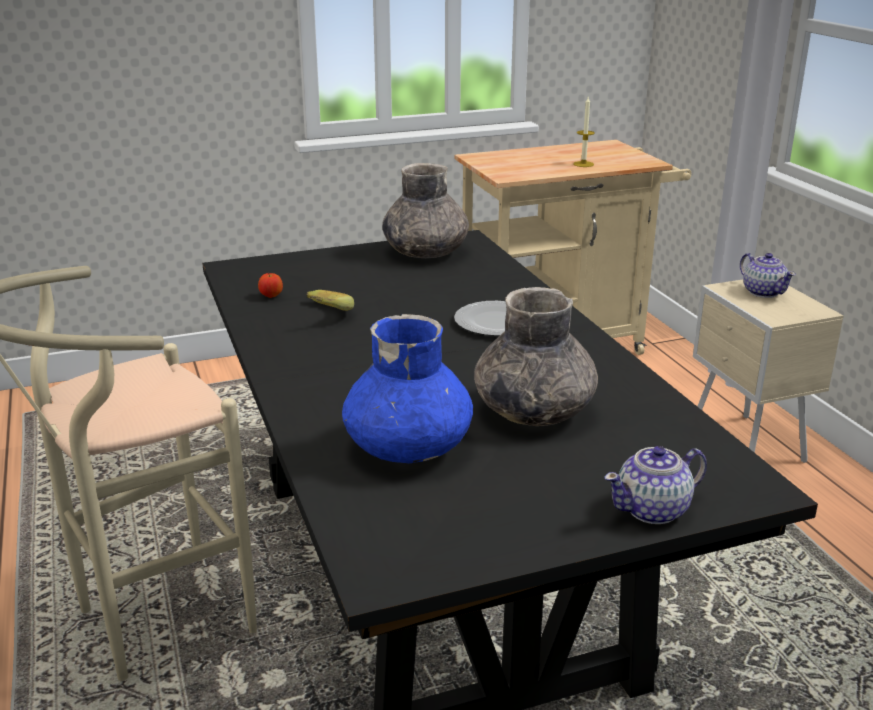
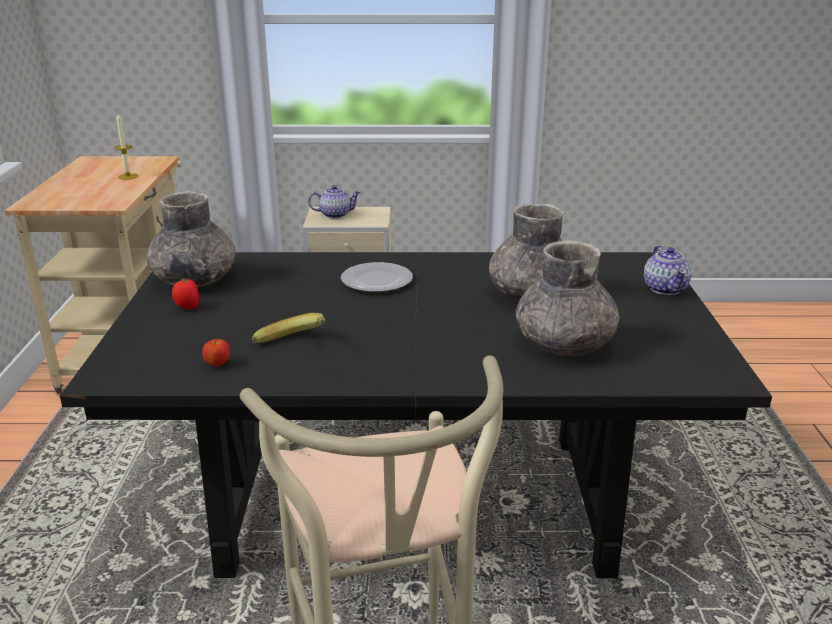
camera: 70 degrees left, 0 degrees up
blue vase [342,314,473,463] -> grey vase [516,240,619,356]
none -> tomato [172,279,199,309]

